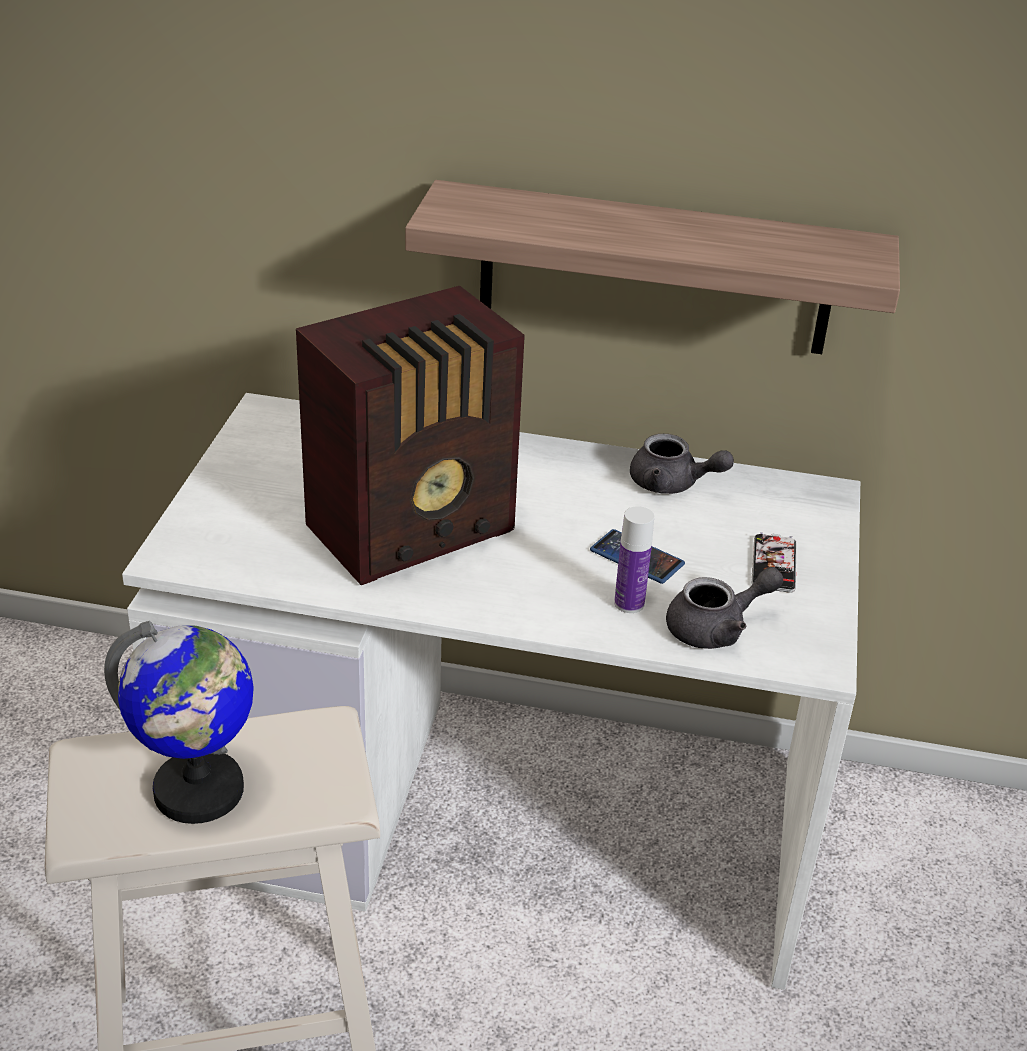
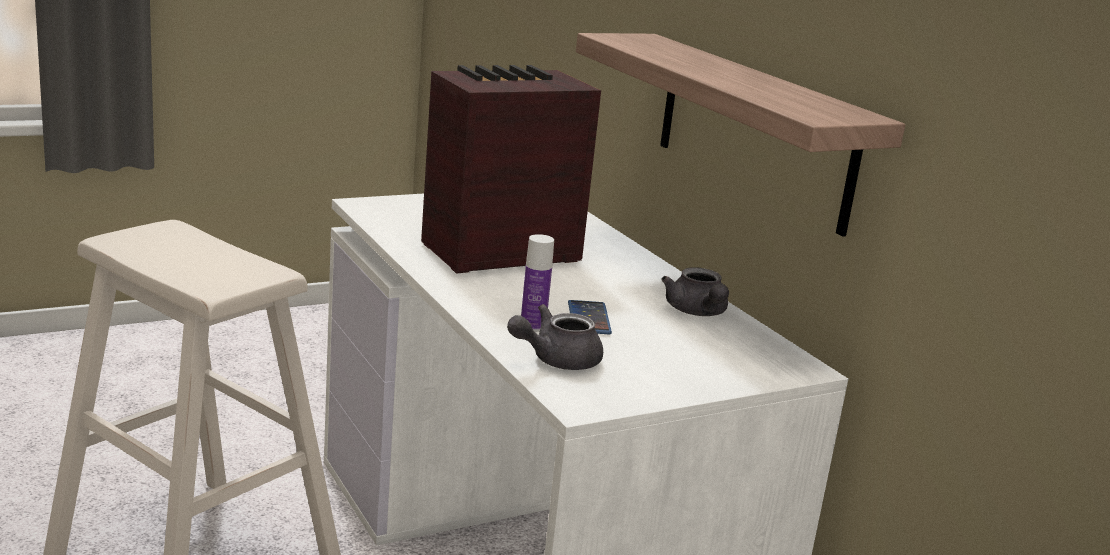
camera: 50 degrees right, 15 degrees down
globe [104,621,254,824] -> none
radio [296,286,525,585] -> radio turned 135 degrees clockwise [421,65,601,274]
grey teapot [666,567,783,649] -> grey teapot turned 120 degrees clockwise [507,304,603,370]
phone [752,532,796,593] -> none

